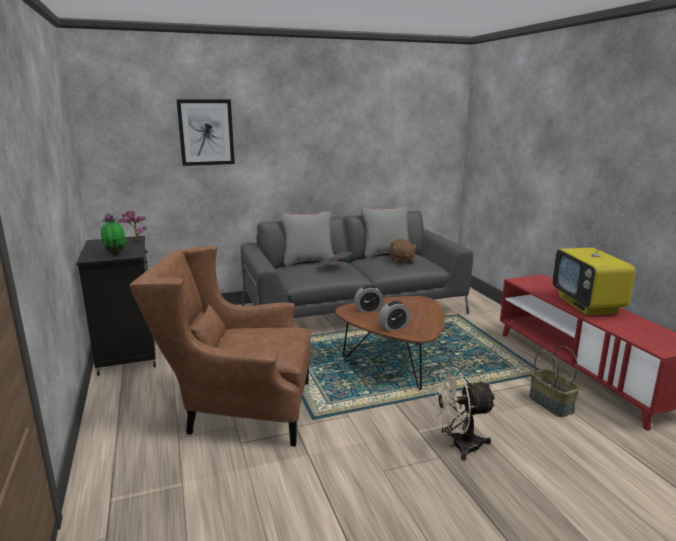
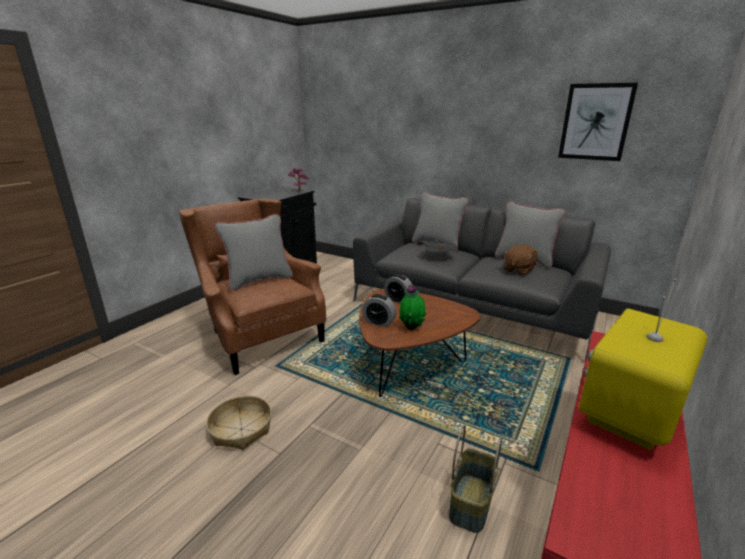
camera: 50 degrees right, 5 degrees up
potted plant [101,213,128,255] -> potted plant moved to [399,285,426,330]
picture [177,100,235,166] -> picture moved to [558,83,638,161]
beige fan [432,367,496,460] -> none
none -> basket [206,396,272,450]
none -> grey pillow [215,214,293,291]

